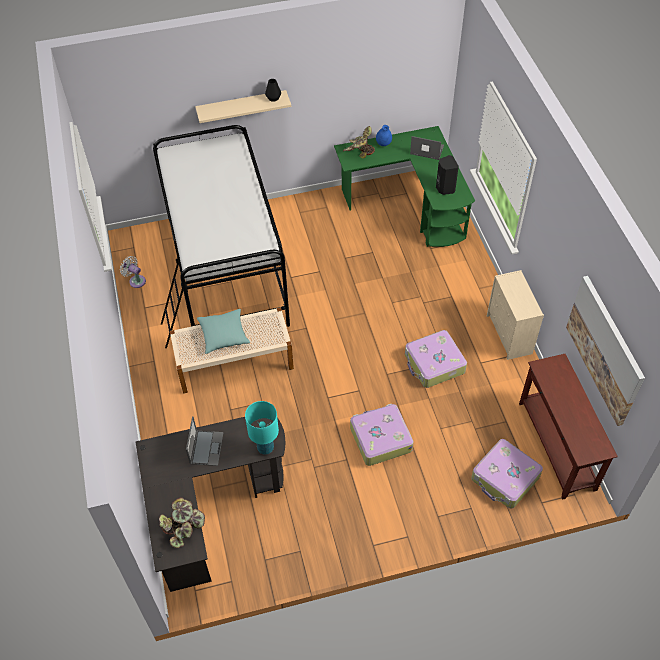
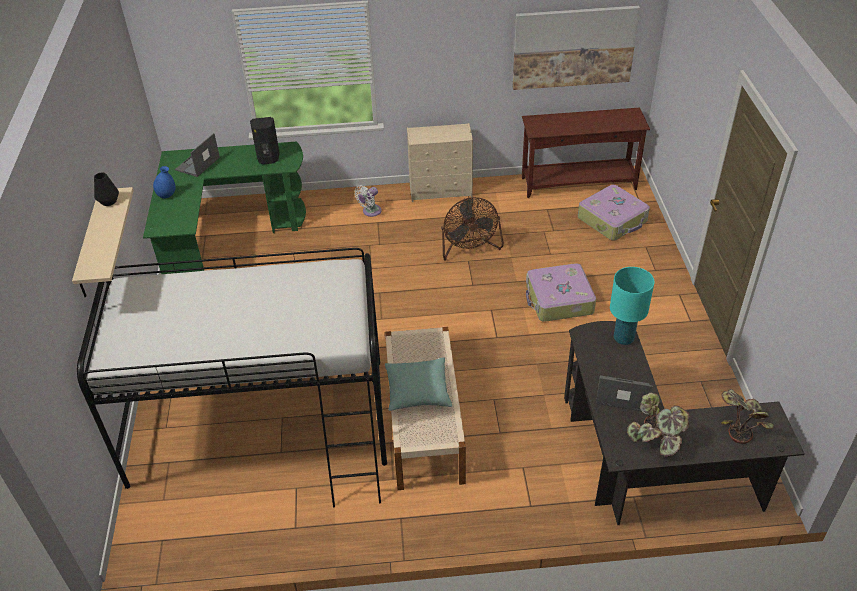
camera: 80 degrees left, 10 degrees down
white fan [120,256,146,288] -> white fan moved to [355,185,382,217]
potted plant [343,126,375,158] -> potted plant moved to [627,393,690,456]
suitcase [405,330,467,388] -> brown fan [441,197,504,261]

